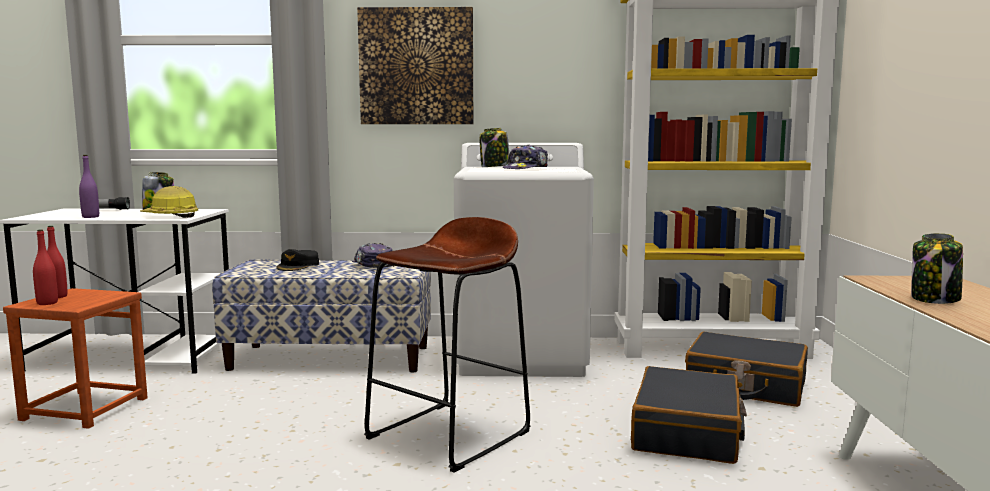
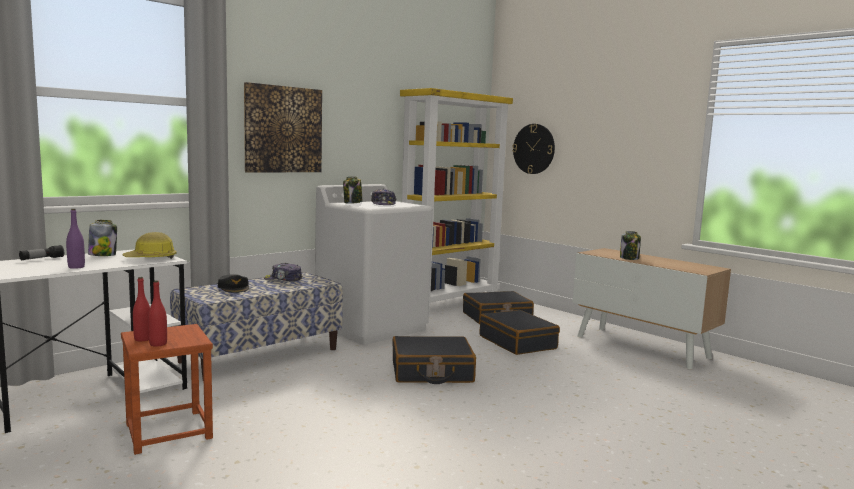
camera: 45 degrees left, 0 degrees up
brown stool [364,217,530,473] -> black suitcase [392,336,476,384]
none -> wall clock [512,124,555,174]

